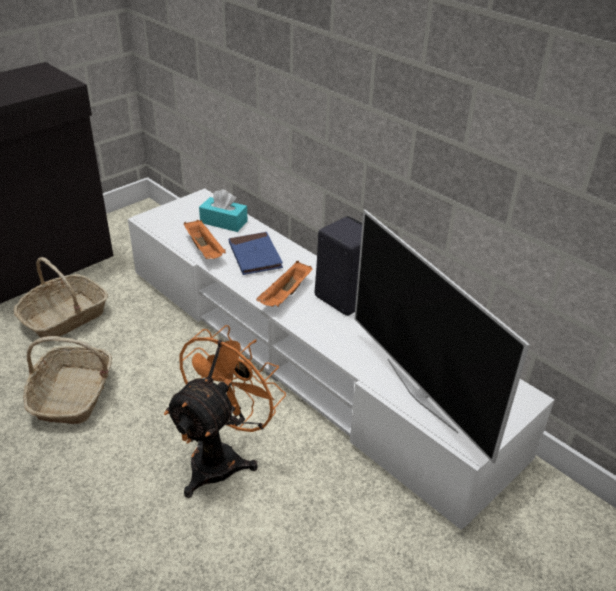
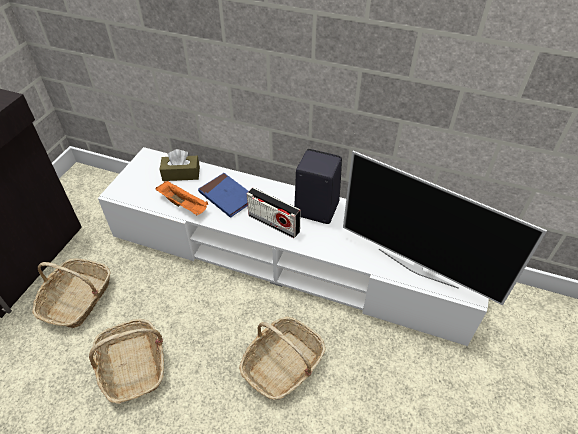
camera: 25 degrees left, 10 degrees up
orange fan [164,325,286,498] -> basket [239,317,326,400]
turquoise tissue box [199,189,248,232] -> brown tissue box [159,149,200,181]
orange tray [256,261,313,307] -> radio [247,187,301,238]

